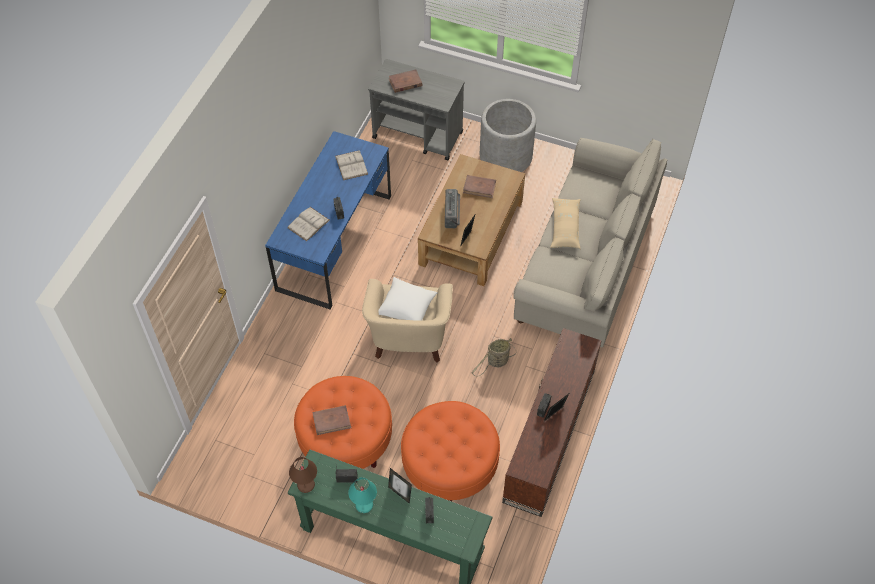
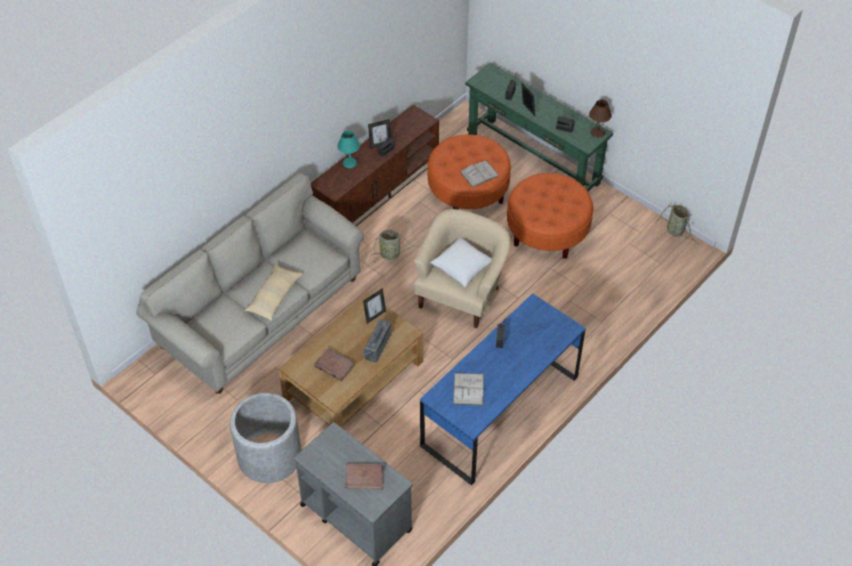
camera: 160 degrees left, 5 degrees down
white book [287,207,330,241] -> white book moved to [460,161,499,188]
brown book [312,405,351,435] -> none
turquoise table lamp [348,477,377,513] -> turquoise table lamp moved to [337,131,360,168]
none -> basket [655,205,699,244]

